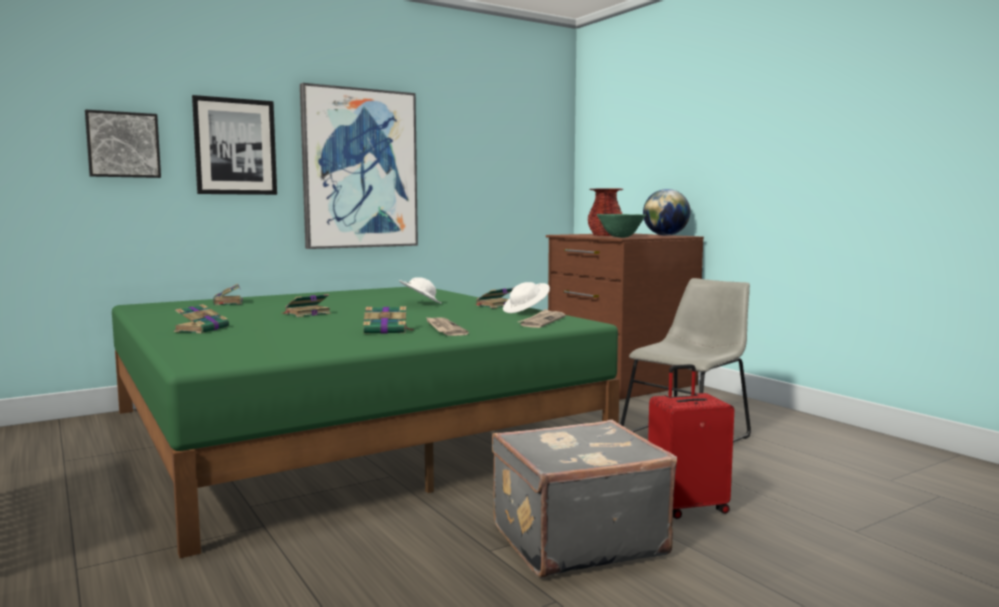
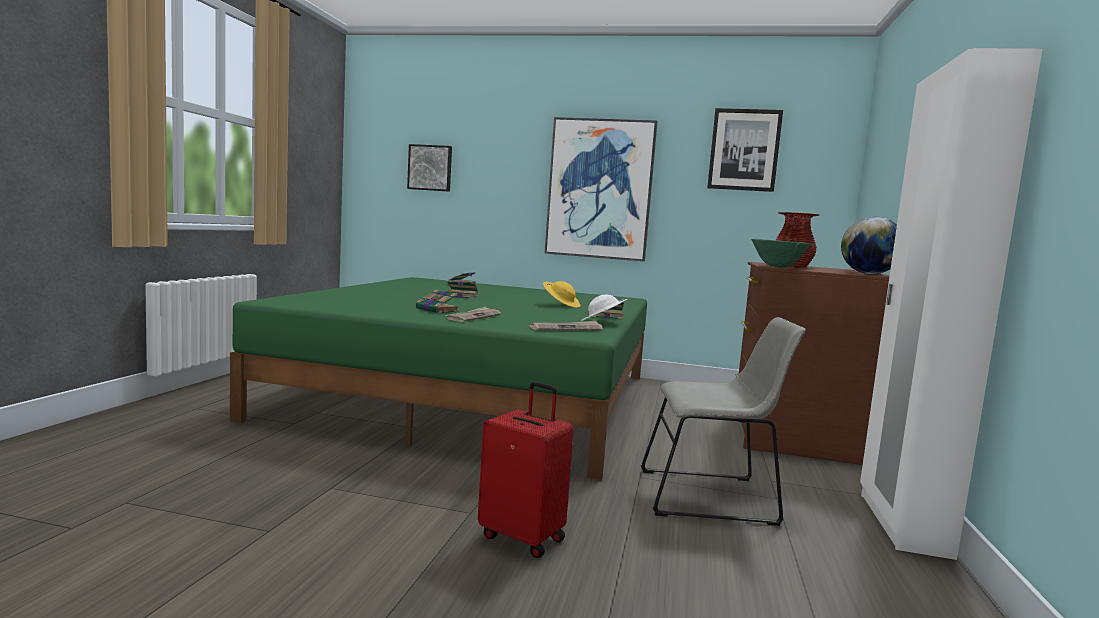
camera: 45 degrees right, 0 degrees up
book [174,304,229,333] -> none
picture [192,95,277,195] -> picture moved to [707,108,783,192]
white hat [399,277,442,304] -> yellow hat [543,281,580,308]
grey suitcase [492,420,677,578] -> none
none -> white wardrobe [860,48,1042,560]

